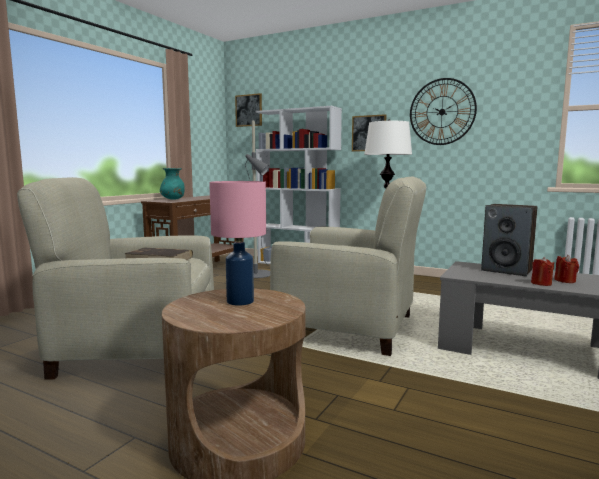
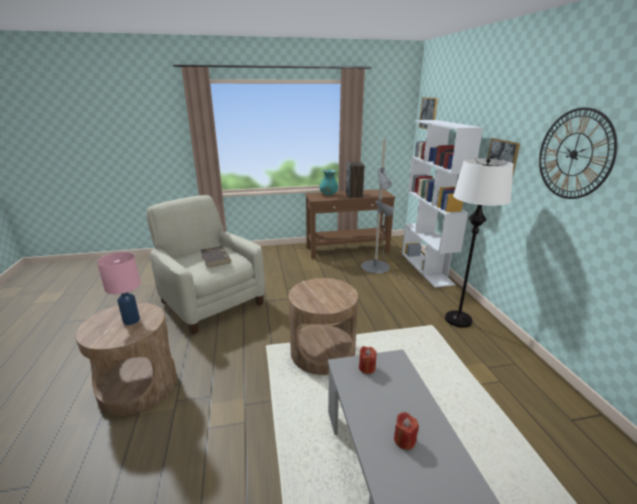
camera: 50 degrees right, 15 degrees up
beige armchair [270,176,426,356] -> brown side table [288,278,358,375]
speaker [481,204,537,276] -> speaker moved to [346,161,365,198]
red candle [531,257,554,286] -> red candle moved to [359,346,377,374]

